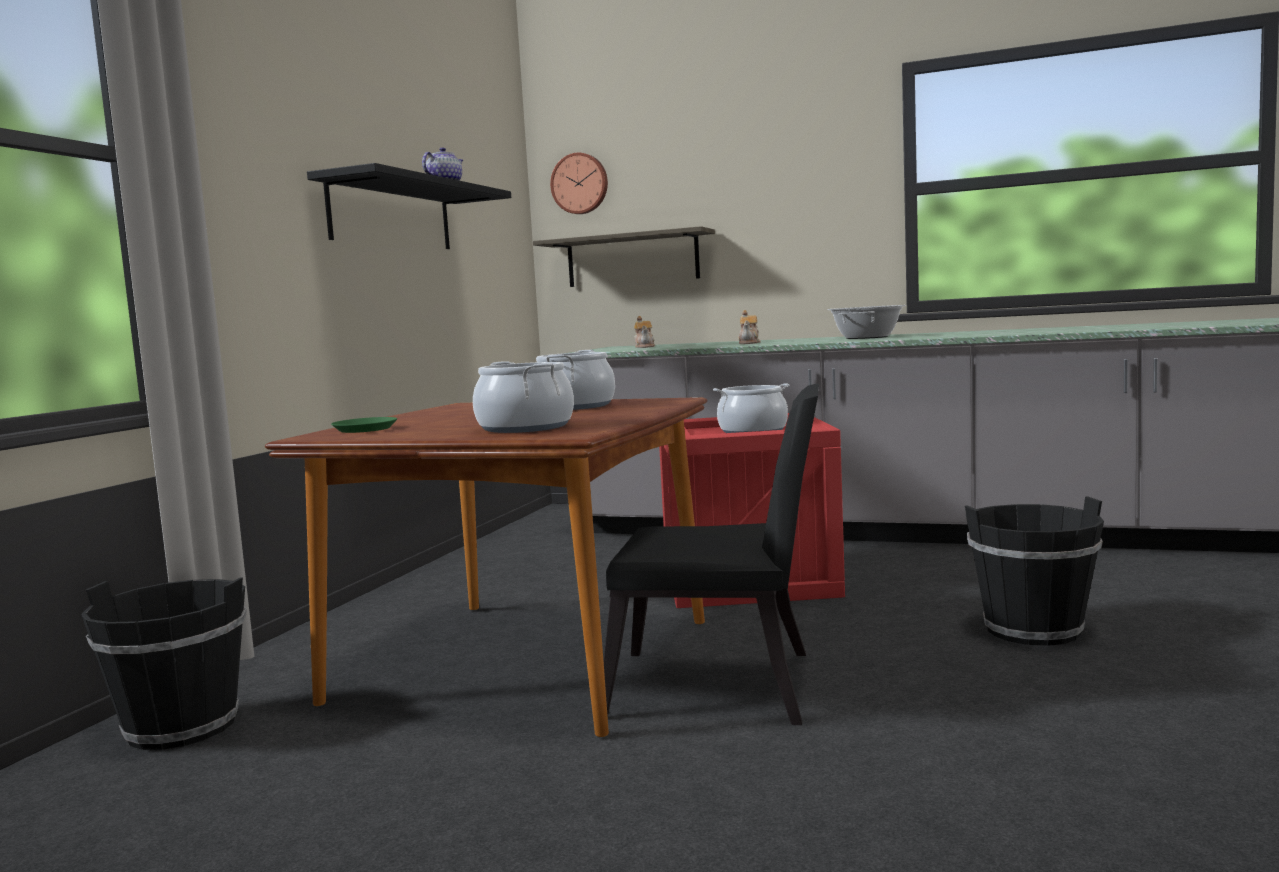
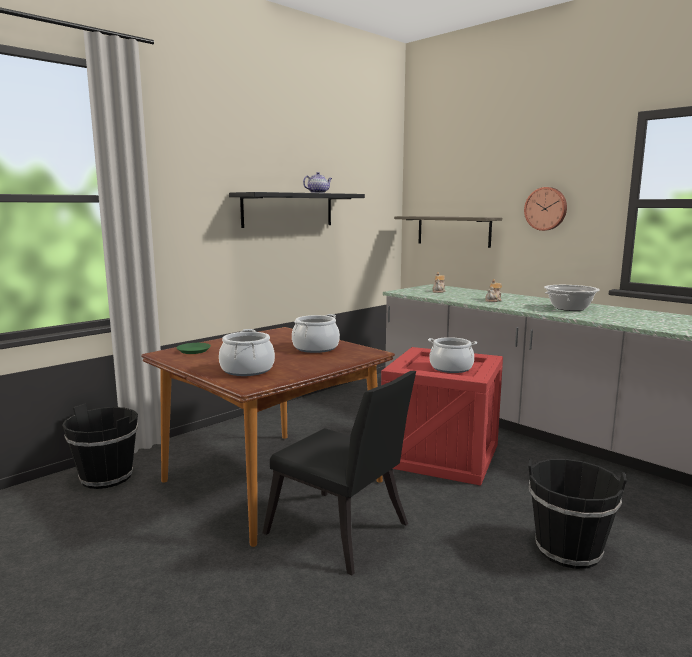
camera: 25 degrees right, 5 degrees up
wall clock [550,153,608,214] -> wall clock moved to [524,187,567,231]

